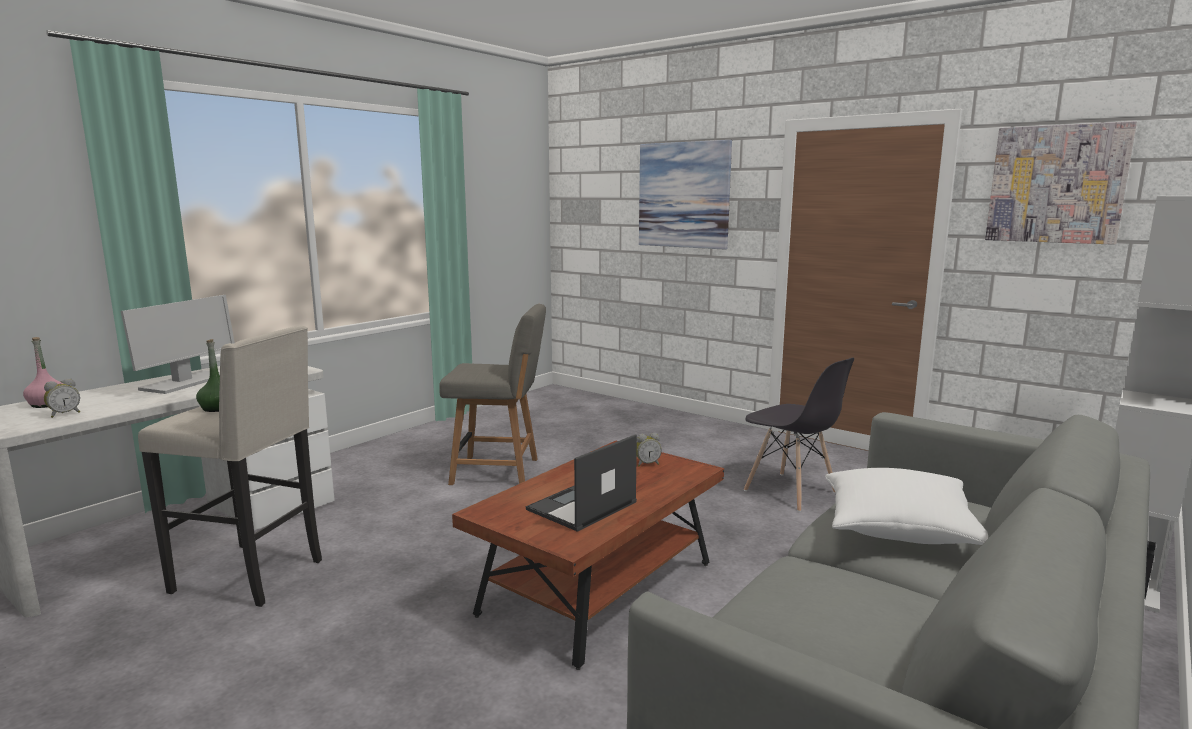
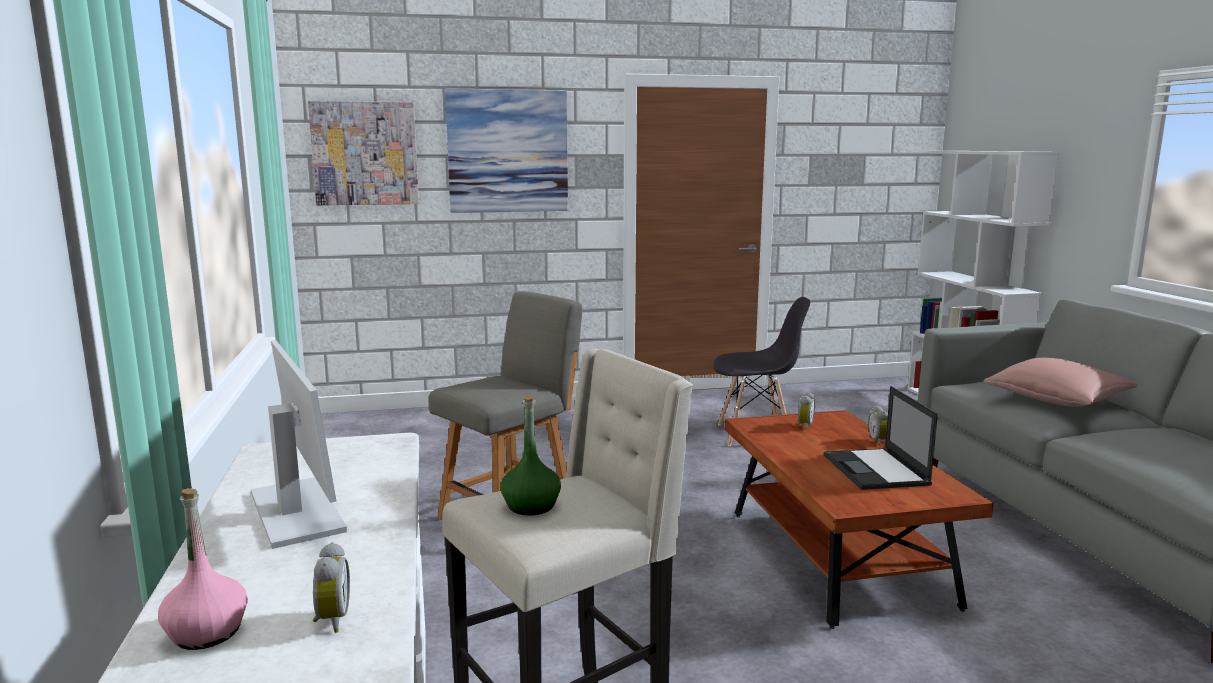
camera: 50 degrees left, 0 degrees up
white pillow [825,468,988,545] -> pink pillow [984,358,1138,407]
picture [985,121,1137,245] -> picture moved to [308,101,419,205]
none -> alarm clock [868,405,888,446]

